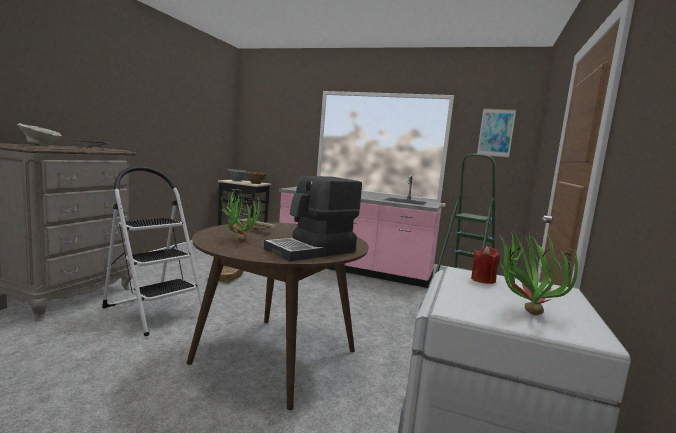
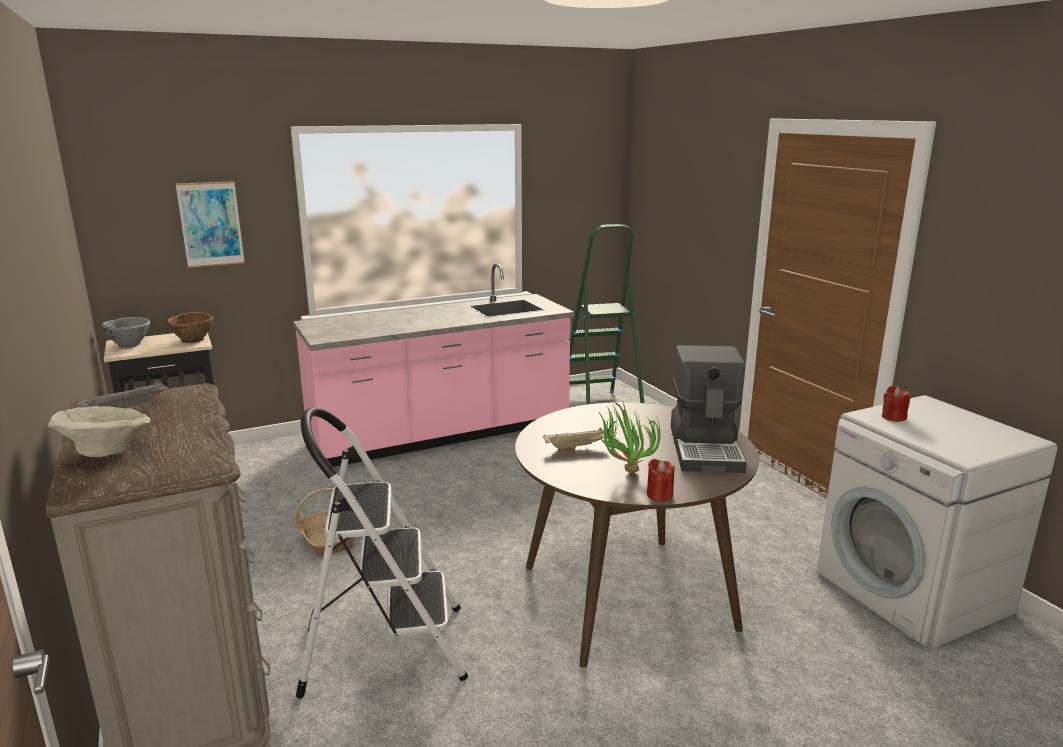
camera: 45 degrees left, 10 degrees up
picture [477,108,516,158] -> picture moved to [176,181,245,268]
potted plant [500,232,578,315] -> none
none -> red candle [647,459,675,501]

